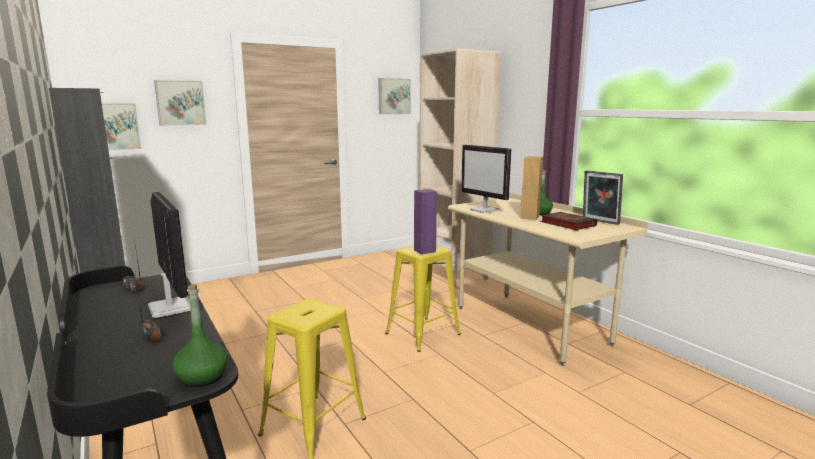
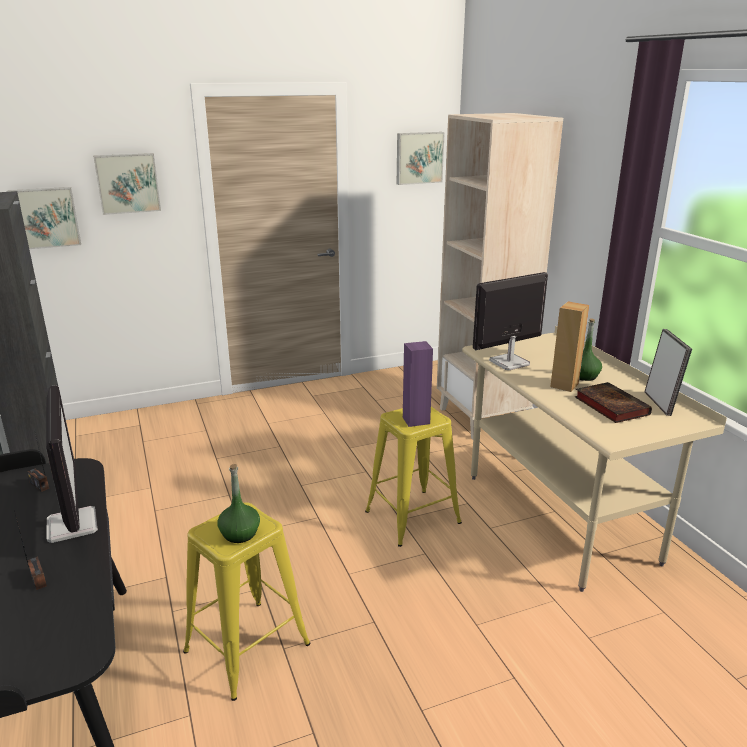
camera: 10 degrees right, 10 degrees up
green bottle [173,284,228,387] -> green bottle moved to [217,464,260,543]
monitor [461,145,511,213] -> monitor turned 90 degrees clockwise [473,272,548,370]
picture frame [583,170,623,225] -> picture frame turned 150 degrees counterclockwise [645,329,692,416]

